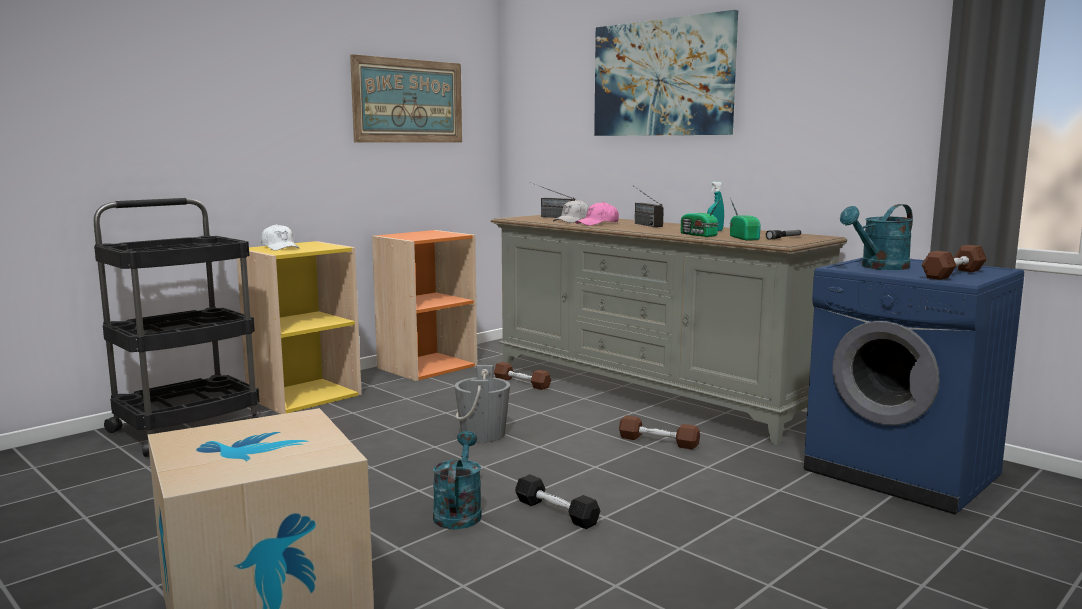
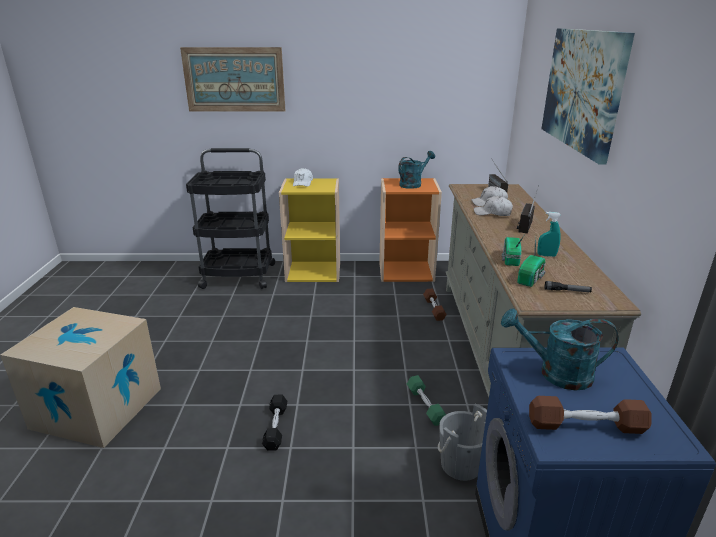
camera: 45 degrees right, 15 degrees up
picture [350,54,462,143] -> picture moved to [180,47,285,112]
turquoise watering can [433,431,482,529] -> turquoise watering can moved to [398,151,435,189]
grey bucket [455,365,510,442] -> grey bucket moved to [438,403,487,481]
pink cap [575,202,619,226] -> white cap [474,196,513,216]
brown dumbbell [619,415,700,450] -> green dumbbell [407,375,446,426]

